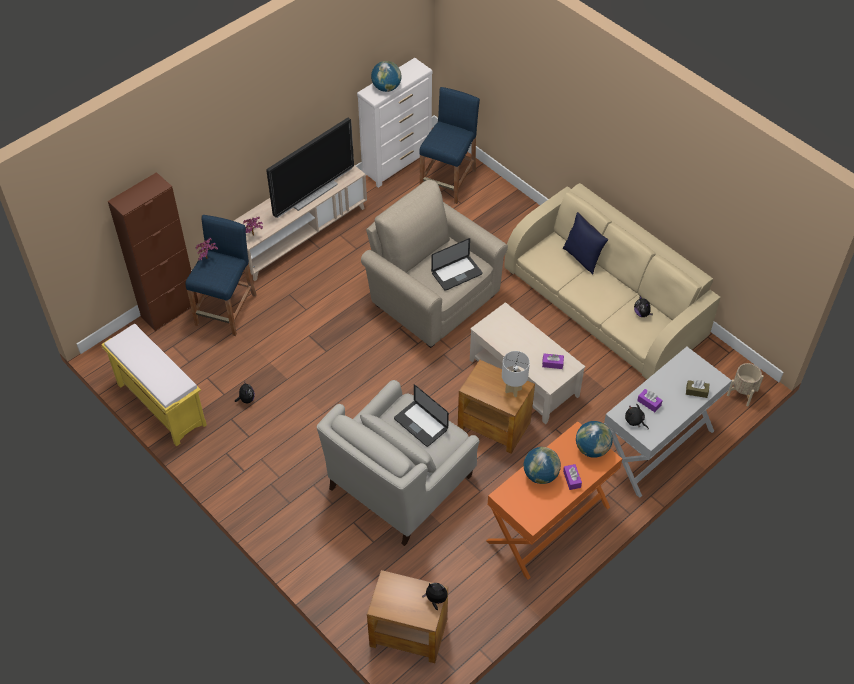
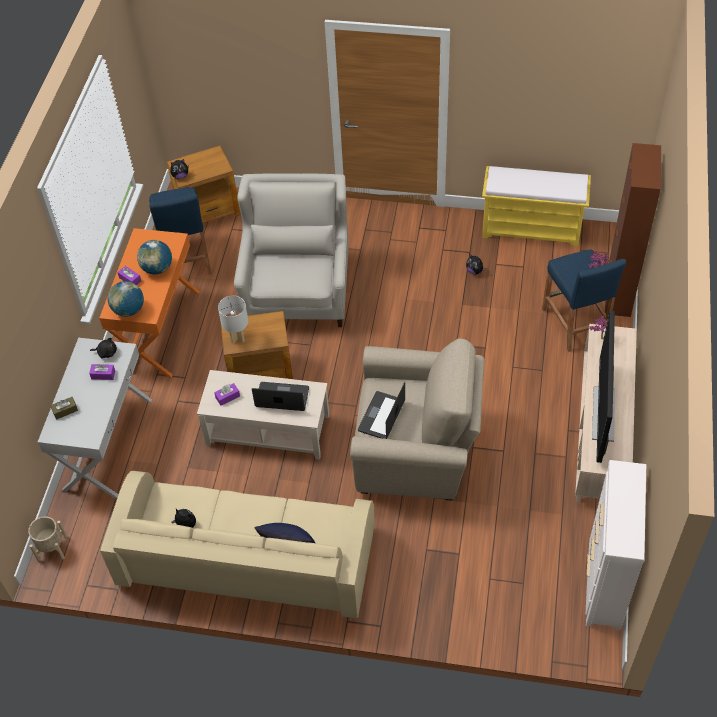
camera: 145 degrees right, 0 degrees up
globe [371,61,401,92] -> none
laptop [394,384,449,447] -> laptop moved to [252,382,309,411]
blue stool [419,87,480,204] -> blue stool moved to [149,187,212,275]

